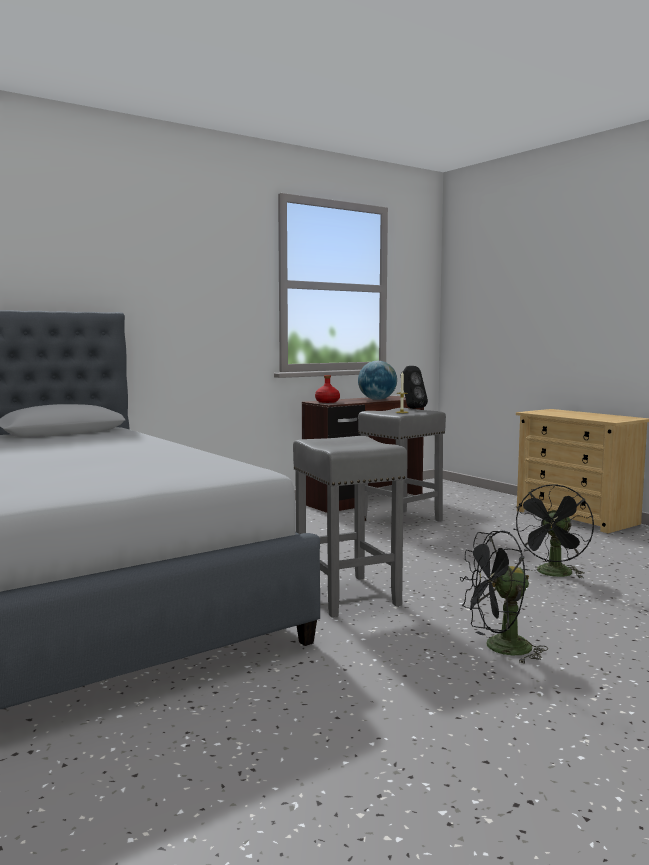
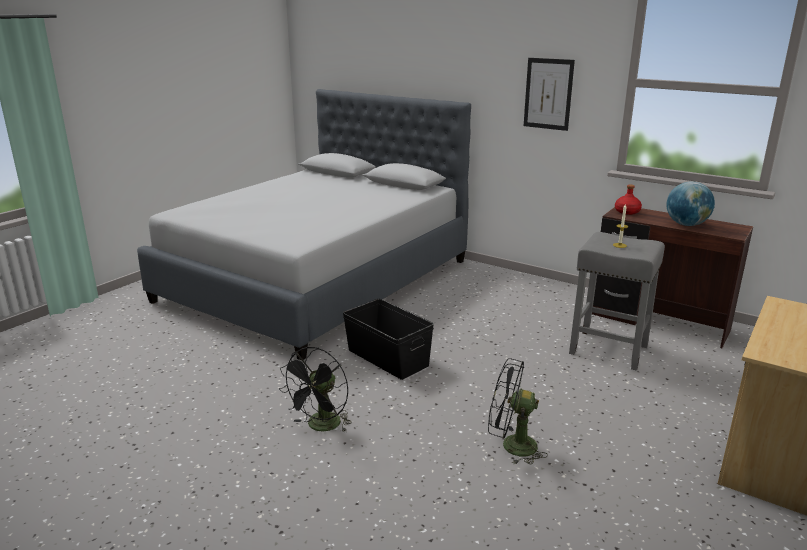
camera: 70 degrees right, 15 degrees up
grey stool [293,436,407,617] -> black storage box [343,299,434,380]
black speaker [400,366,428,409] -> none
black fan [460,530,548,663] -> black fan turned 120 degrees counterclockwise [279,347,352,432]
none -> picture [524,58,575,131]

